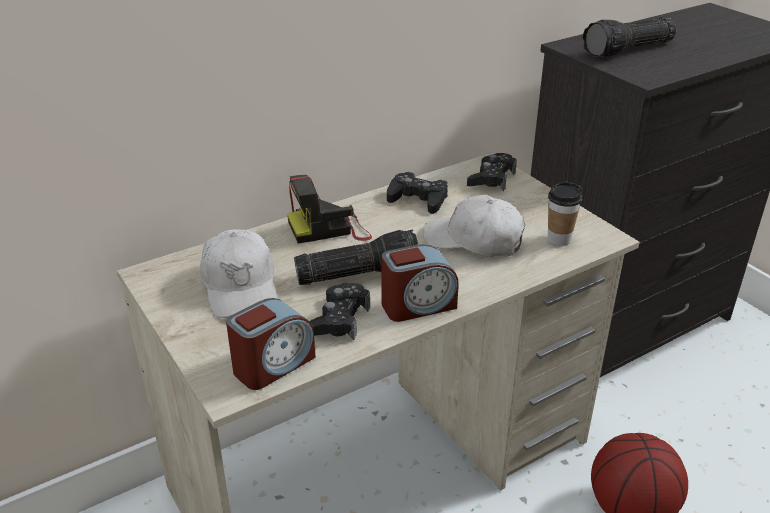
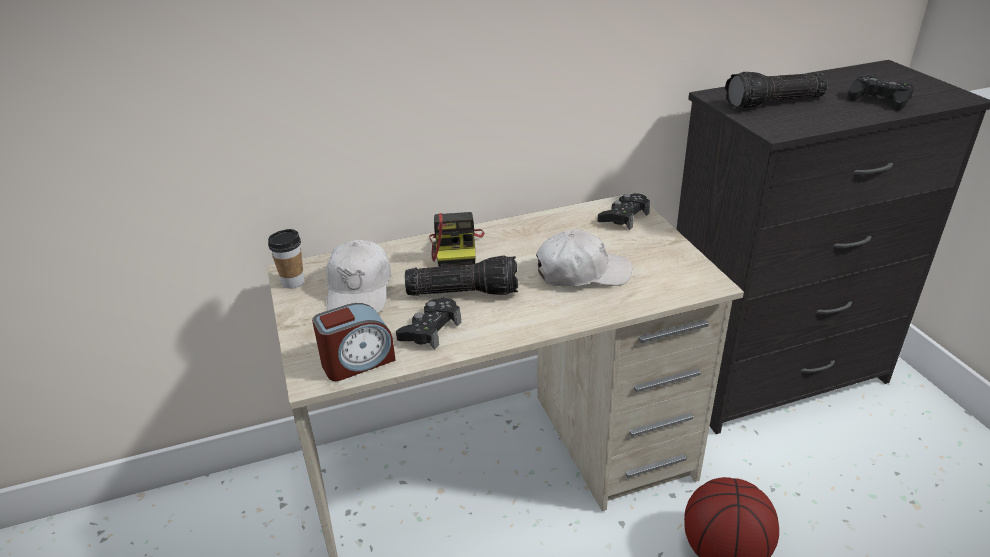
camera: 15 degrees right, 0 degrees up
camera [287,175,372,243] -> camera turned 90 degrees counterclockwise [429,212,484,267]
alarm clock [381,244,459,322] -> none
black game controller [387,172,448,214] -> black game controller moved to [847,75,914,111]
white cap [423,195,525,257] -> white cap turned 135 degrees clockwise [536,229,632,286]
cup [548,182,582,246] -> cup moved to [268,229,304,289]

